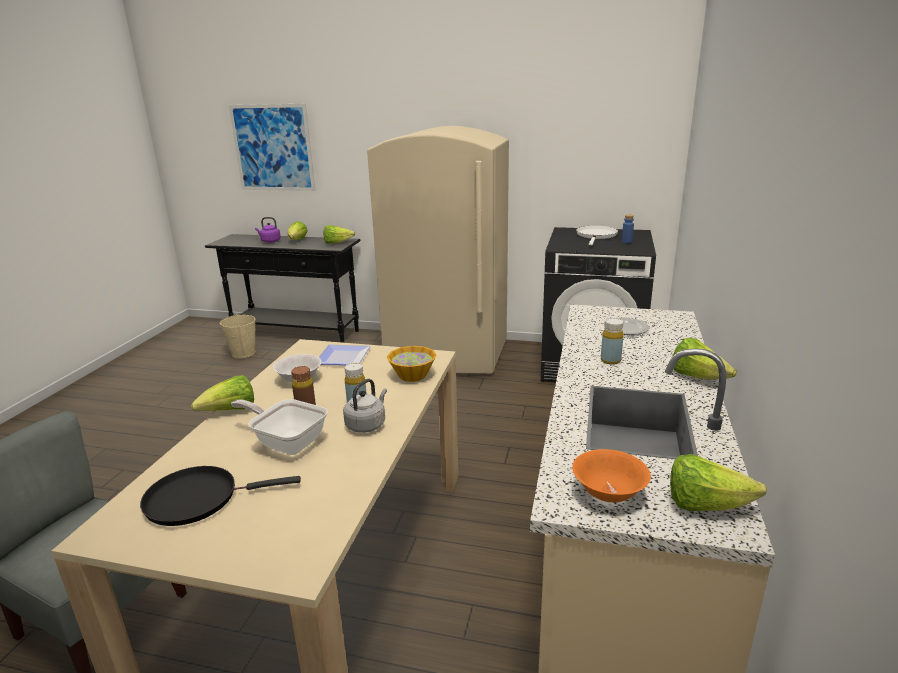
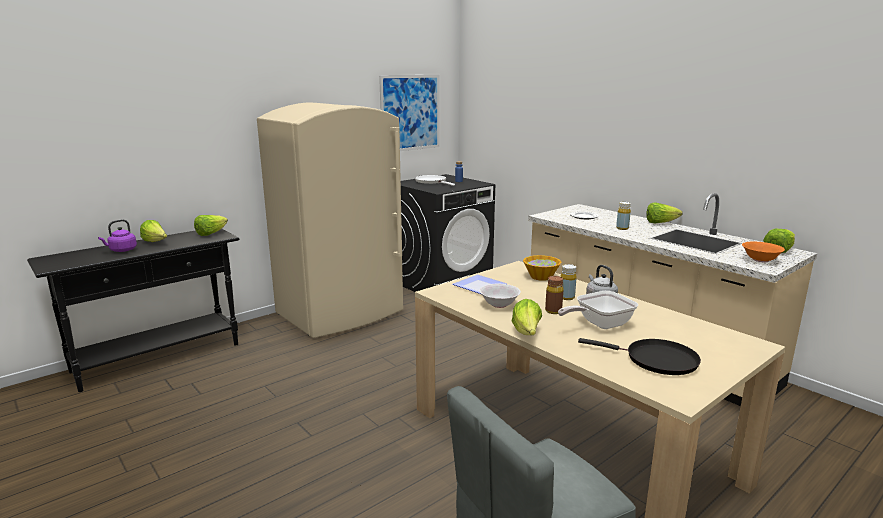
camera: 55 degrees left, 5 degrees down
black frying pan [140,466,301,526] -> black frying pan turned 90 degrees counterclockwise [578,338,701,375]
beige bucket [220,313,256,359] -> none
picture [229,104,316,191] -> picture moved to [379,75,440,151]

